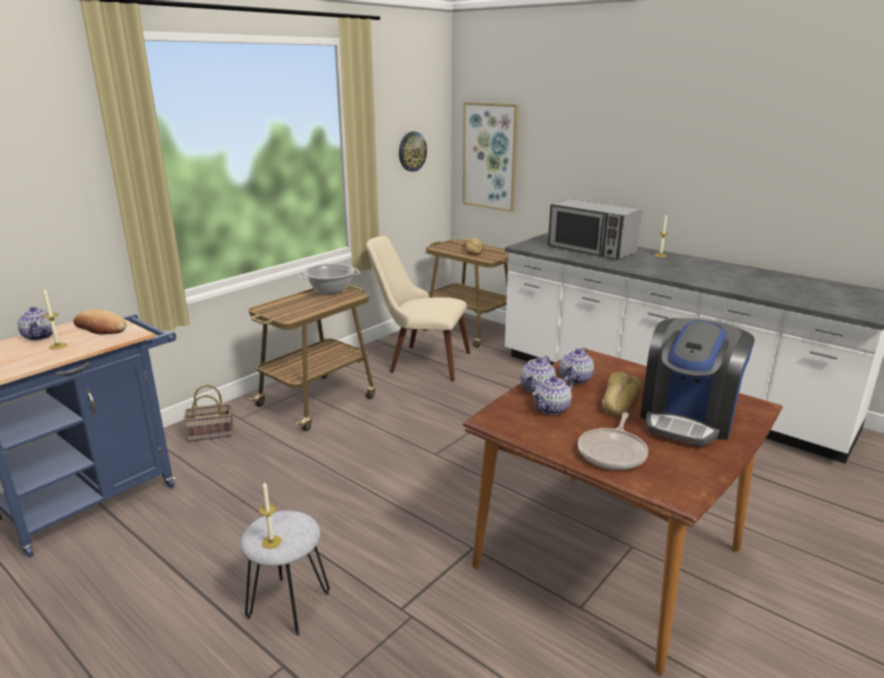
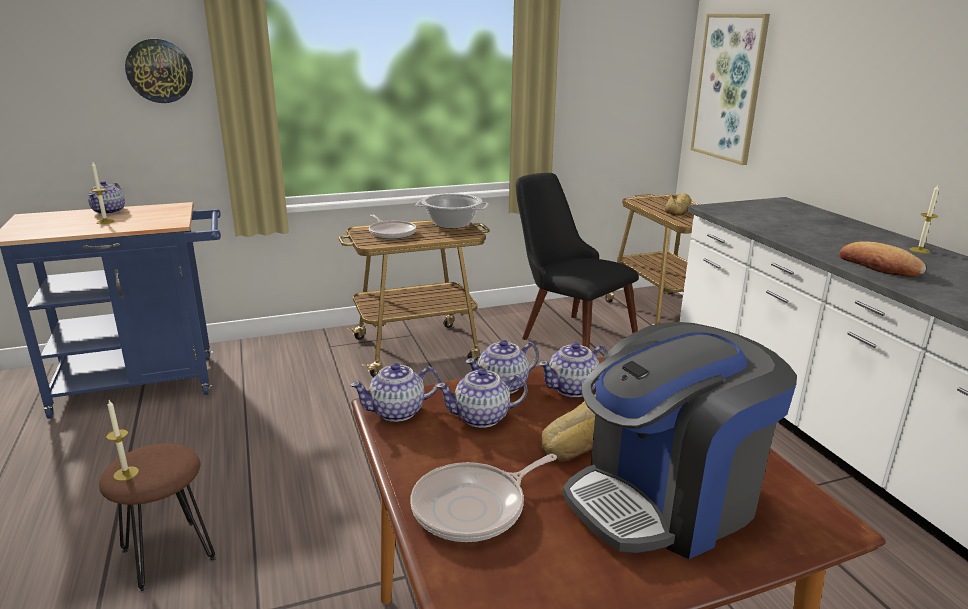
camera: 30 degrees right, 0 degrees up
bread [73,309,126,334] -> bread moved to [839,241,926,277]
basket [183,385,233,442] -> none
grey stool [240,511,330,636] -> brown stool [99,443,216,593]
beige chair [366,236,470,381] -> black chair [516,173,639,348]
wall clock [399,131,427,172] -> wall clock moved to [125,39,193,103]
microwave [548,199,641,260] -> none
none -> teapot [349,363,440,422]
none -> frying pan [369,215,416,239]

